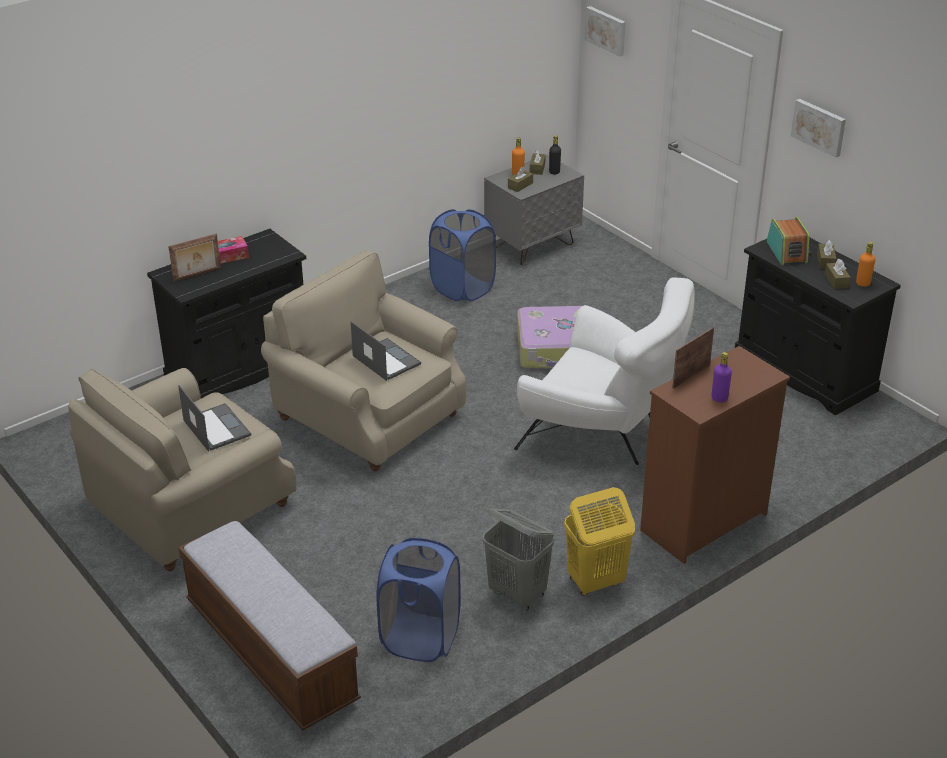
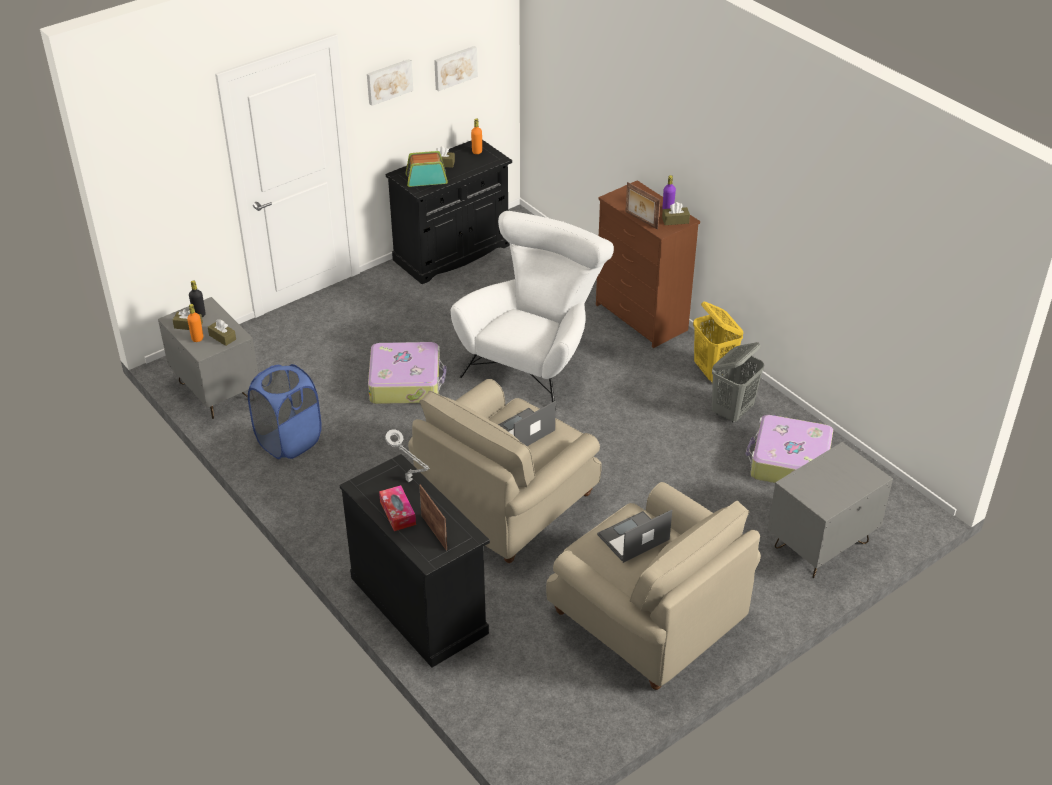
camera: 90 degrees left, 5 degrees up
bench [178,521,361,731] -> grey nightstand [768,442,893,578]
blue laundry basket [377,537,461,662] -> suitcase [746,415,833,483]
picture [585,6,626,57] -> picture moved to [434,46,478,91]
brown tissue box [825,259,851,289] -> brown tissue box moved to [662,202,690,225]
none -> grey table lamp [385,429,430,482]

